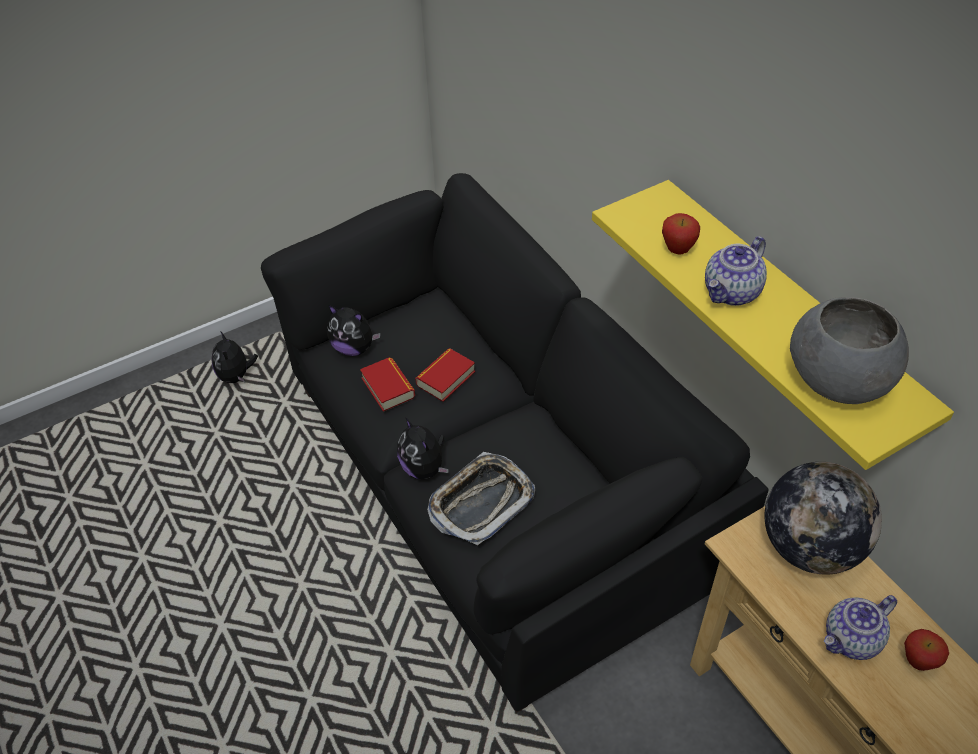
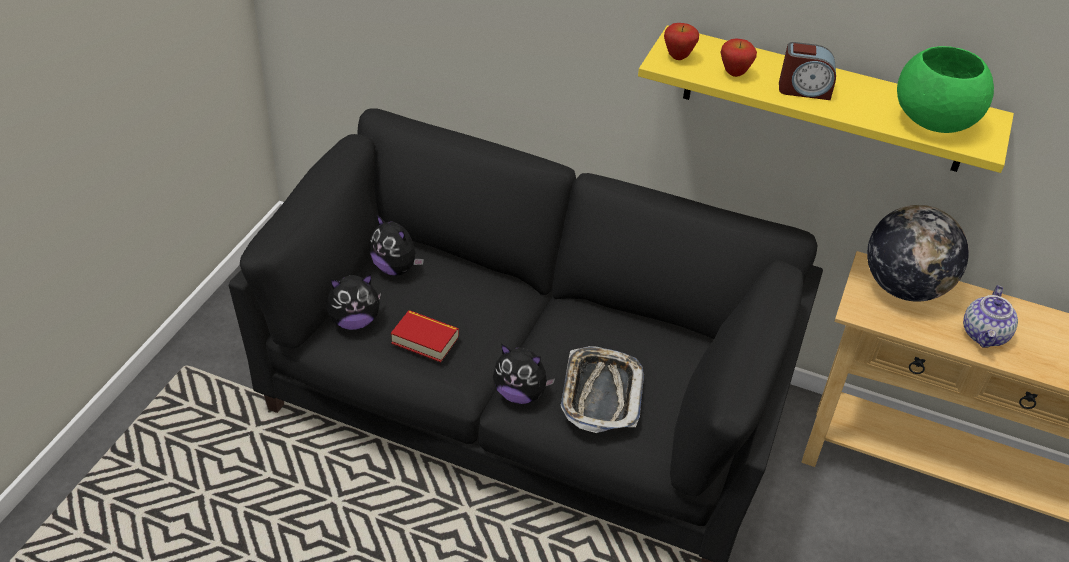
camera: 40 degrees left, 5 degrees down
plush toy [211,331,258,383] -> plush toy moved to [369,215,424,276]
book [415,348,475,402] -> none
teapot [705,236,767,306] -> alarm clock [779,42,836,100]
grey bowl [790,297,909,404] -> green bowl [897,46,994,133]
apple [904,629,949,671] -> apple moved to [664,23,699,60]

